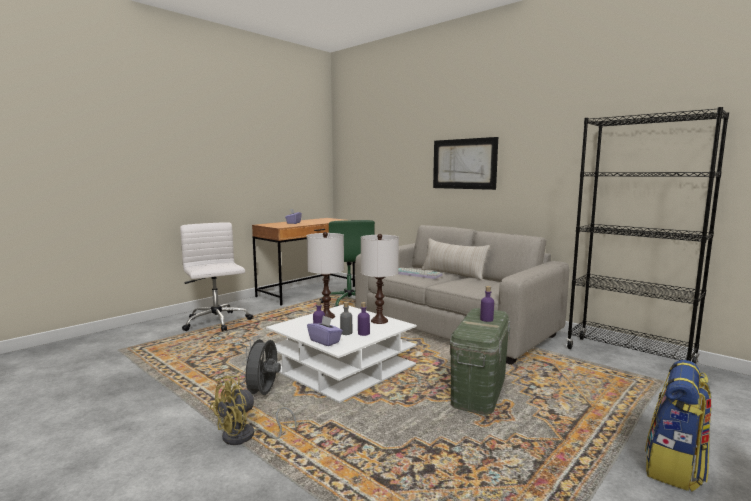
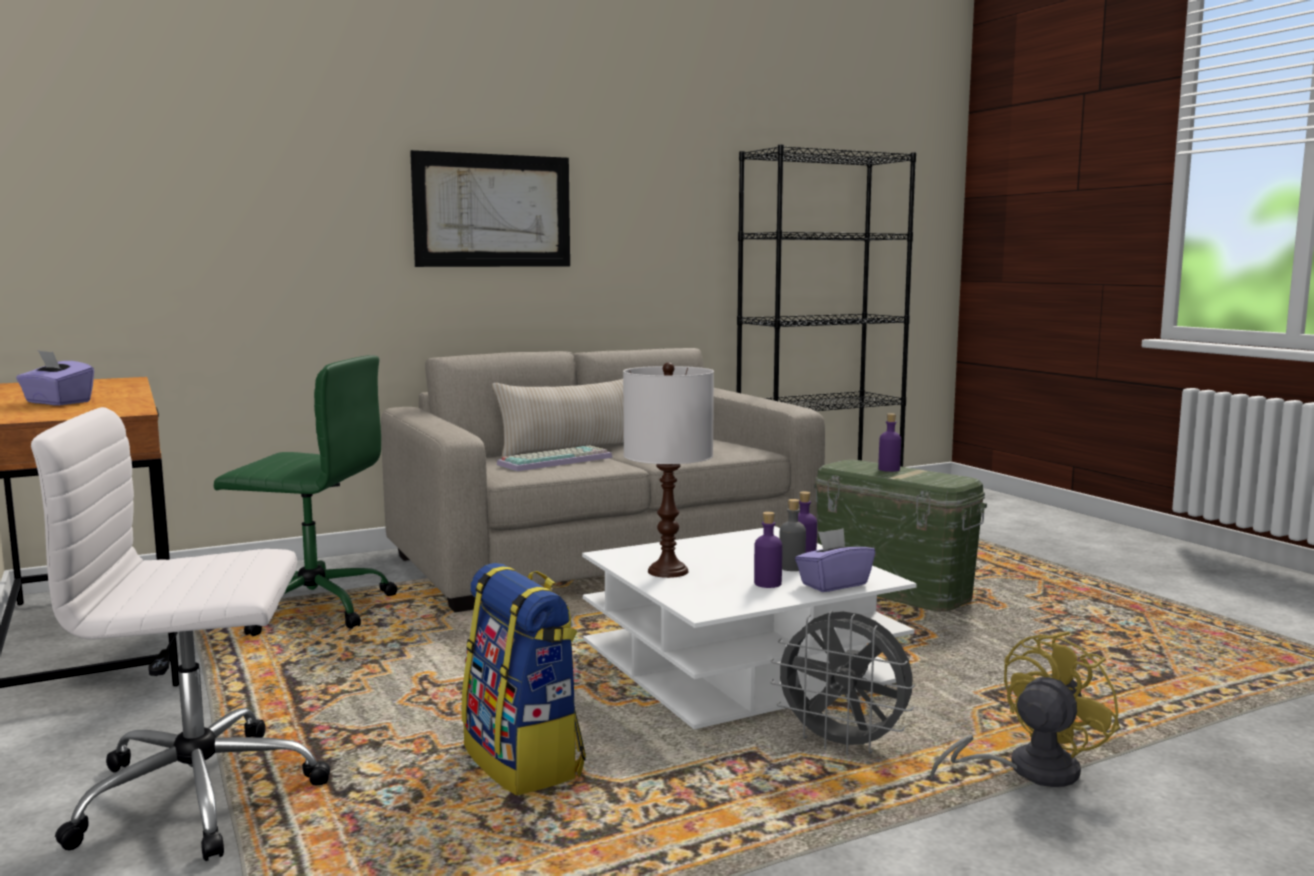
camera: 70 degrees left, 0 degrees up
yellow fan [209,375,297,445] -> yellow fan turned 105 degrees counterclockwise [930,631,1120,787]
white table lamp [361,234,399,324] -> none
backpack [645,360,712,492] -> backpack moved to [461,563,586,795]

